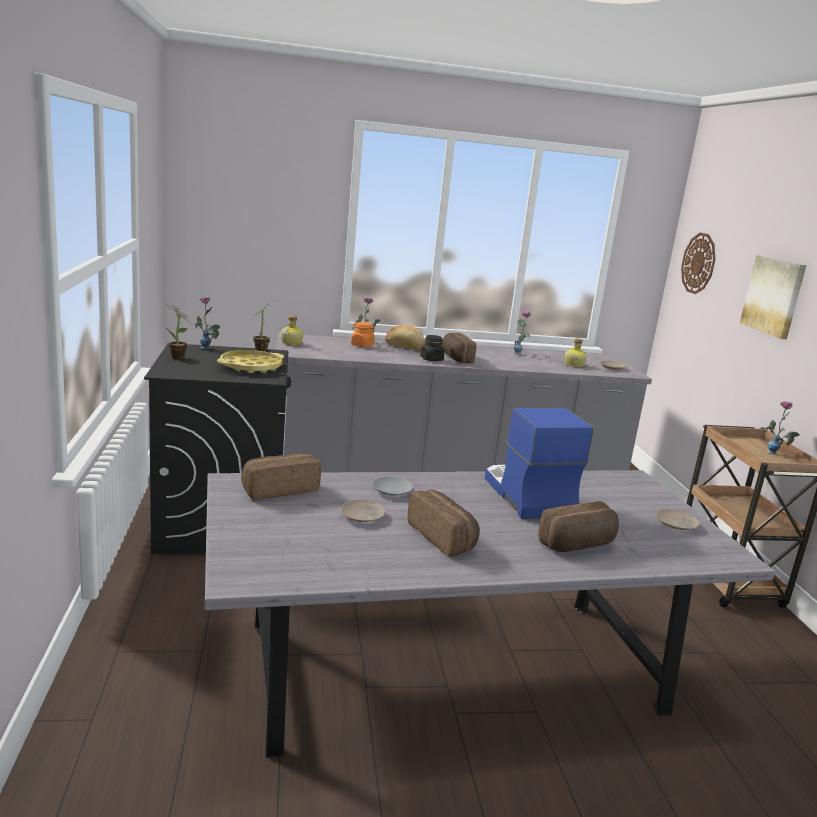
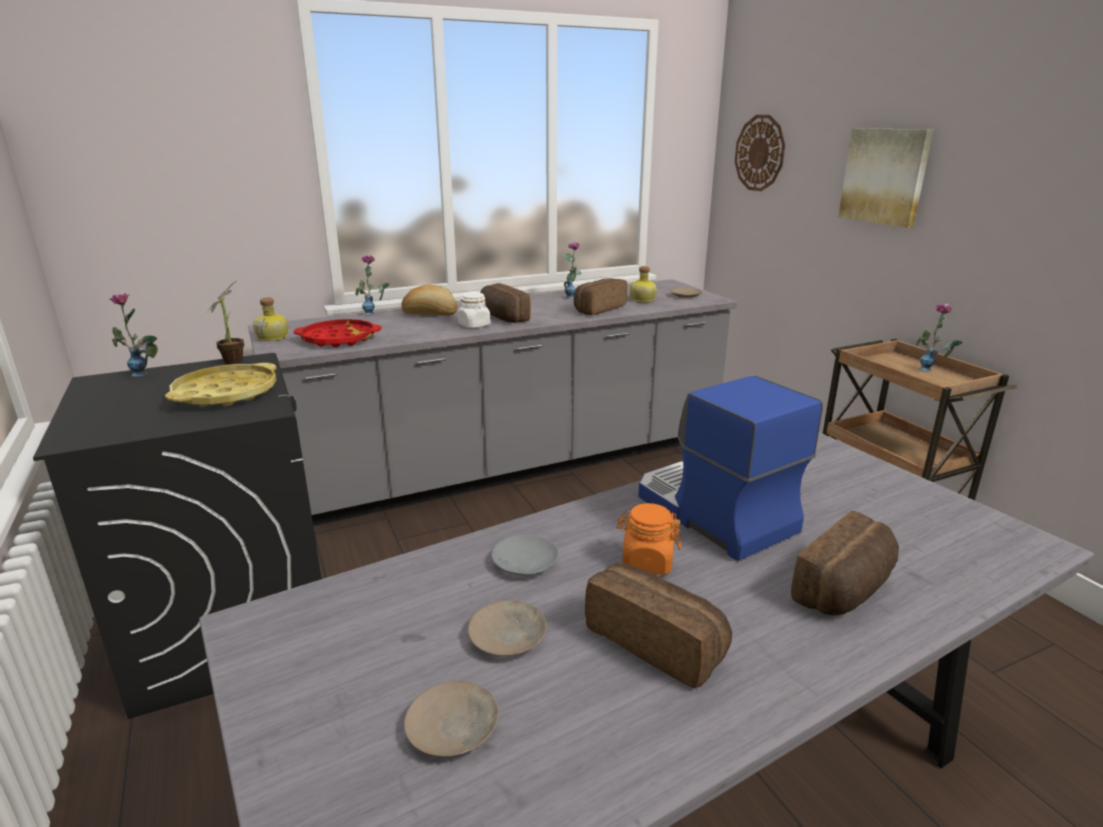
camera: 15 degrees left, 5 degrees up
potted plant [165,304,193,359] -> none
bread [241,453,321,500] -> bread moved to [574,278,627,315]
orange jar [351,322,375,347] -> orange jar moved to [617,503,681,575]
black jar [420,335,444,361] -> white jar [458,292,491,328]
beige plate [656,509,700,530] -> beige plate moved to [404,681,499,757]
none -> red tray [294,319,381,347]

